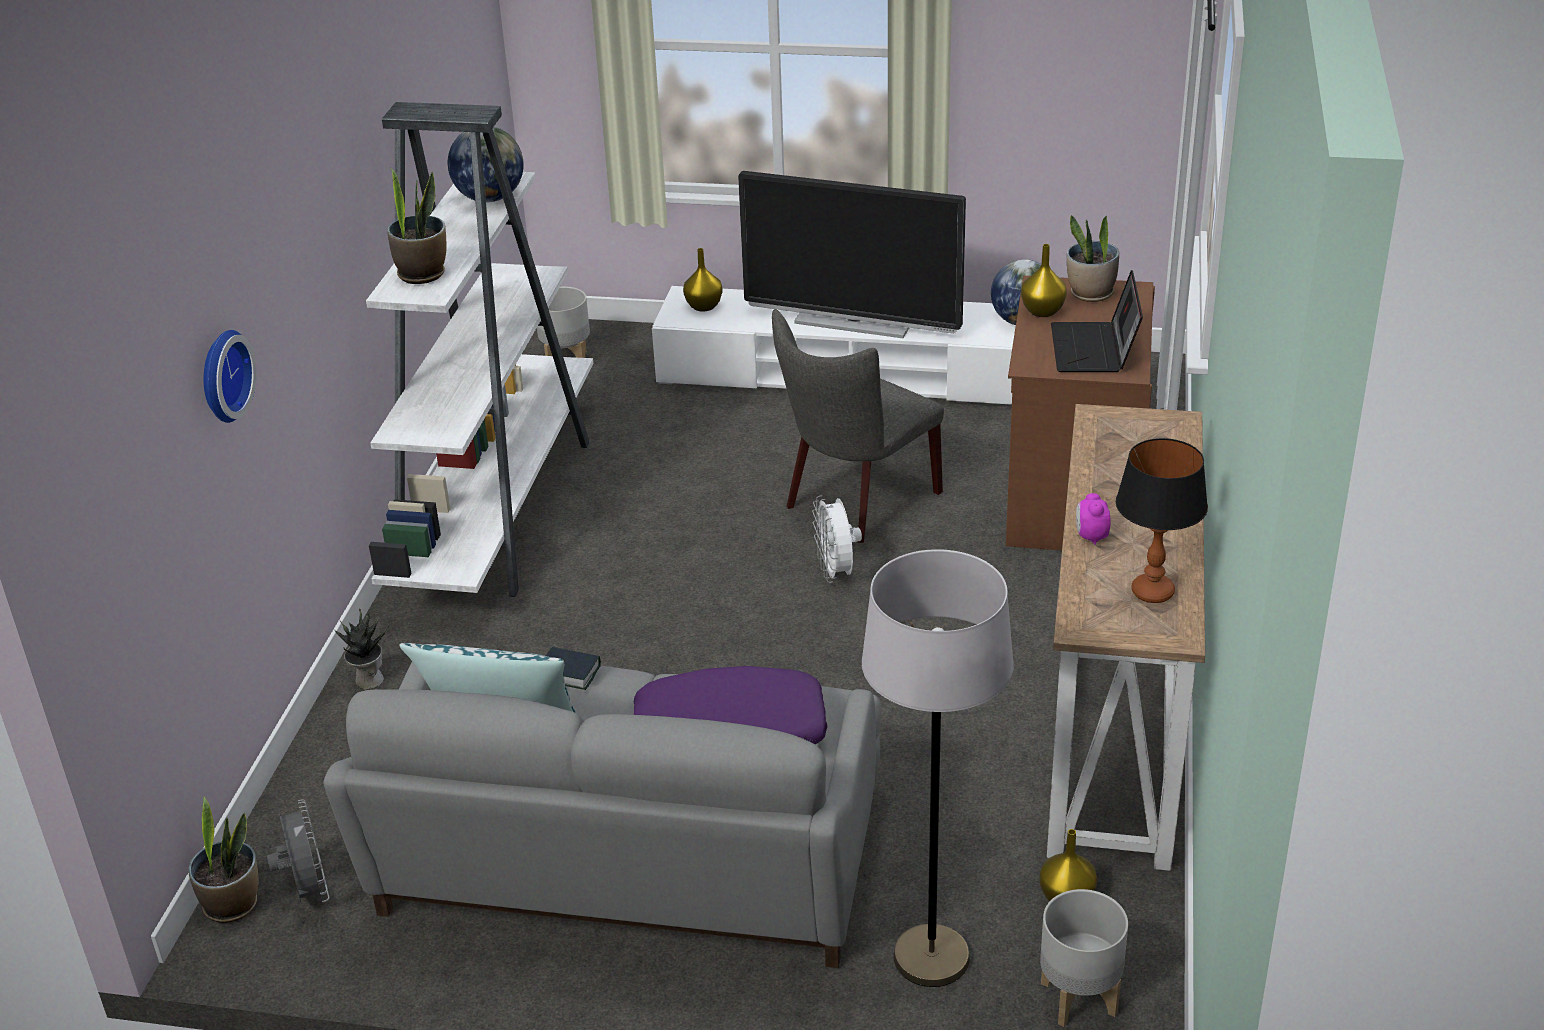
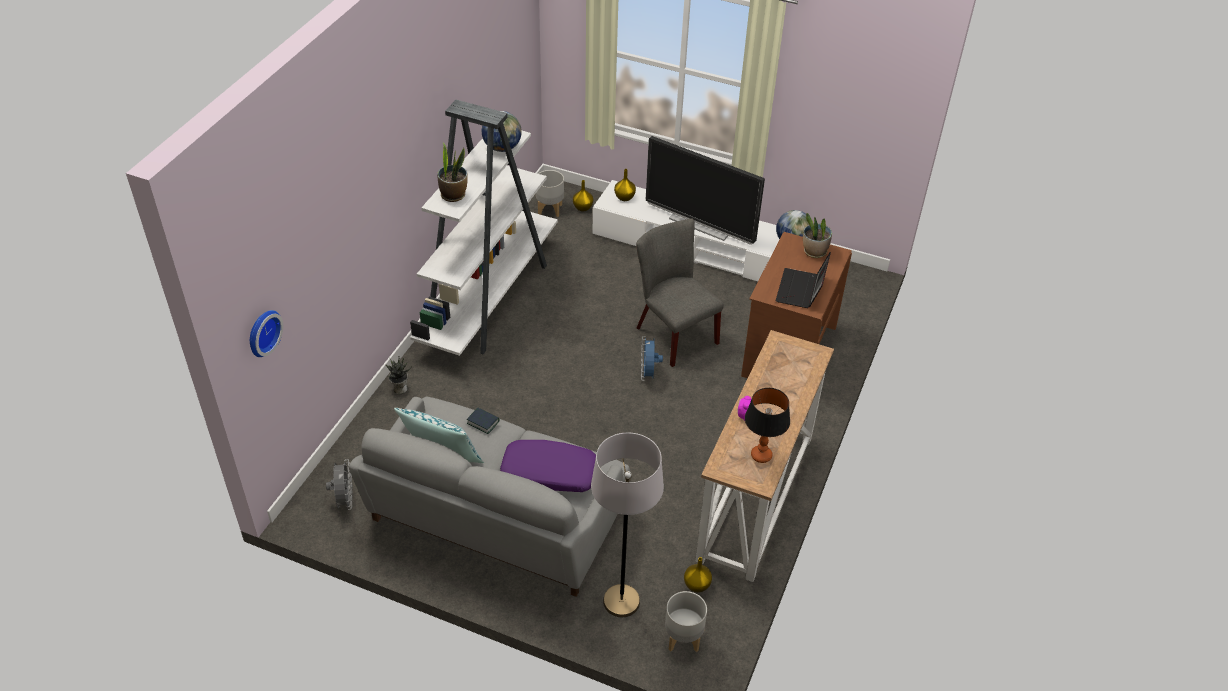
camera: 10 degrees right, 10 degrees up
potted plant [188,797,258,923] -> none
wall clock [204,330,257,423] -> wall clock moved to [250,310,283,357]
grey chair [772,309,944,543] -> grey chair turned 90 degrees clockwise [636,218,724,367]
white fan [812,495,862,583] -> blue fan [641,336,663,381]
yellow vase [1021,244,1067,317] -> yellow vase moved to [573,180,593,212]

